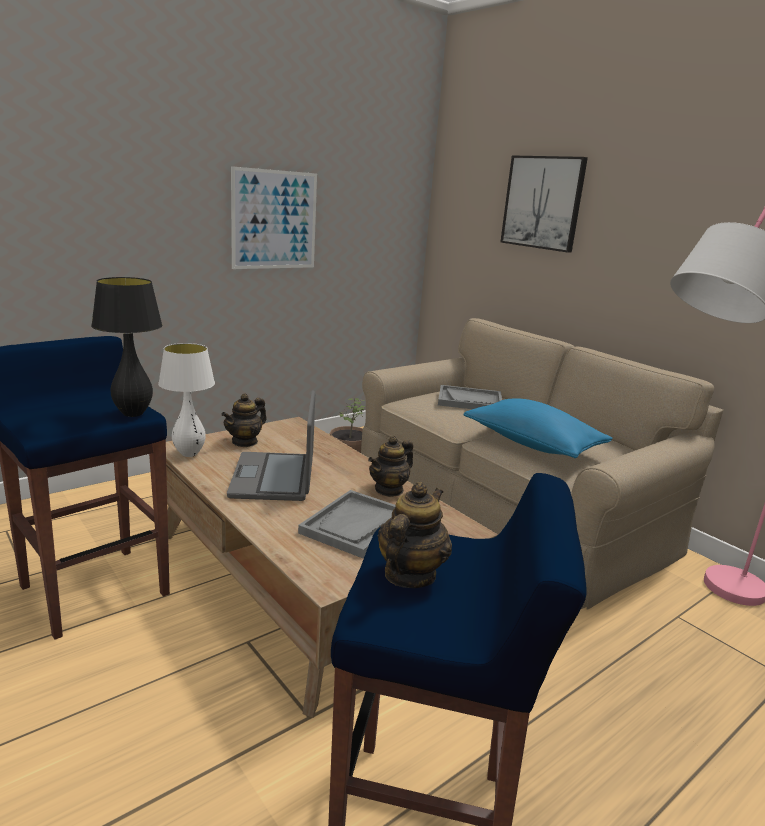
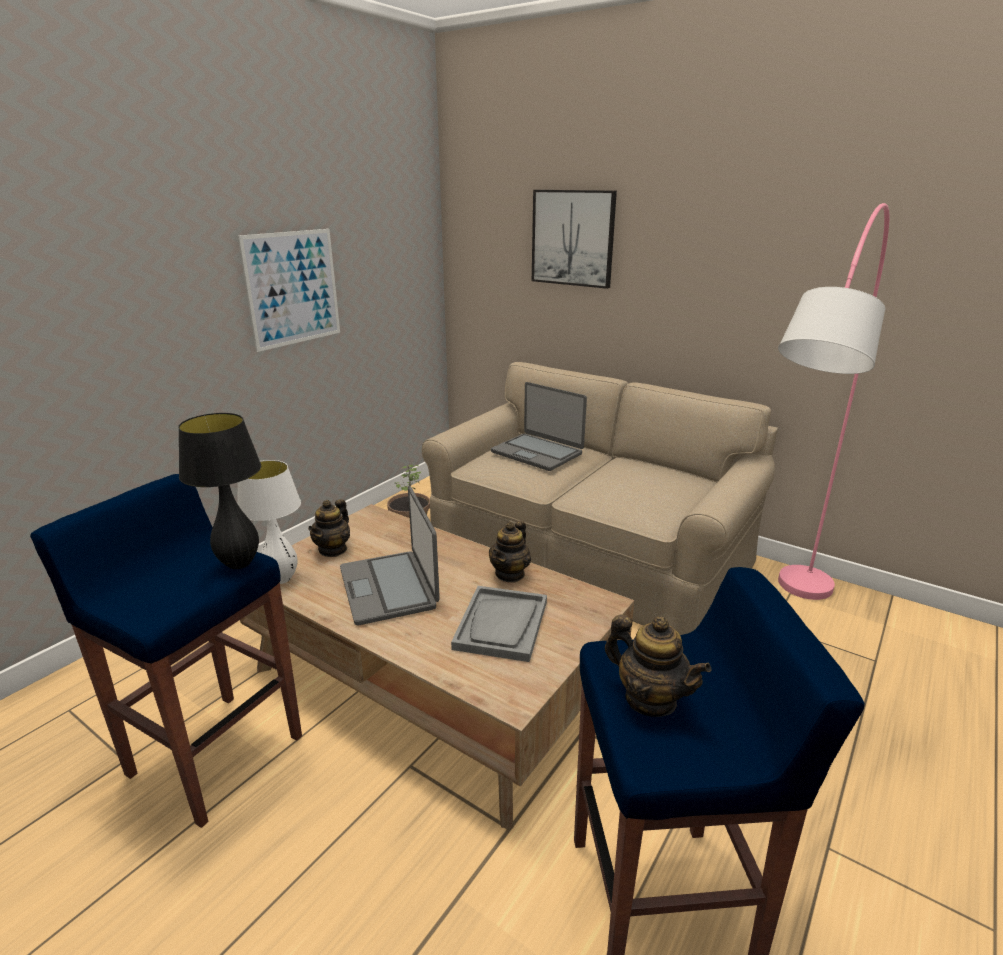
camera: 15 degrees left, 5 degrees up
teapot [378,482,452,588] -> teapot turned 120 degrees clockwise [605,614,712,717]
grey tray [438,385,502,409] -> laptop [491,382,587,471]
blue pillow [463,398,613,458] -> none

